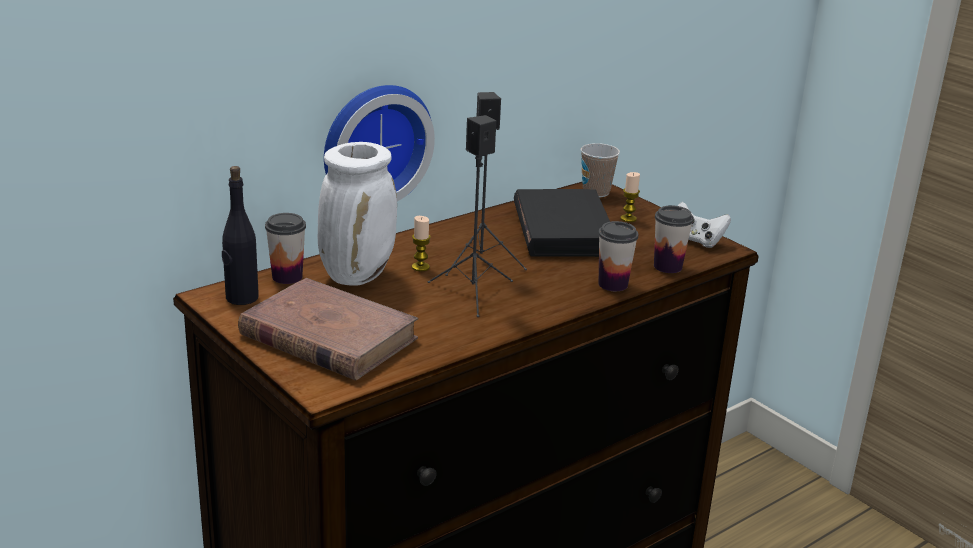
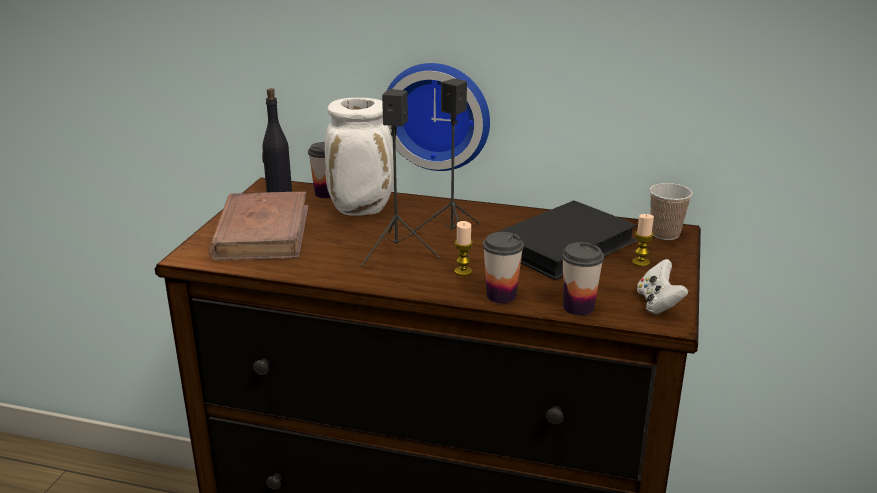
camera: 55 degrees right, 0 degrees up
candle [412,216,431,271] -> candle moved to [454,221,473,276]

